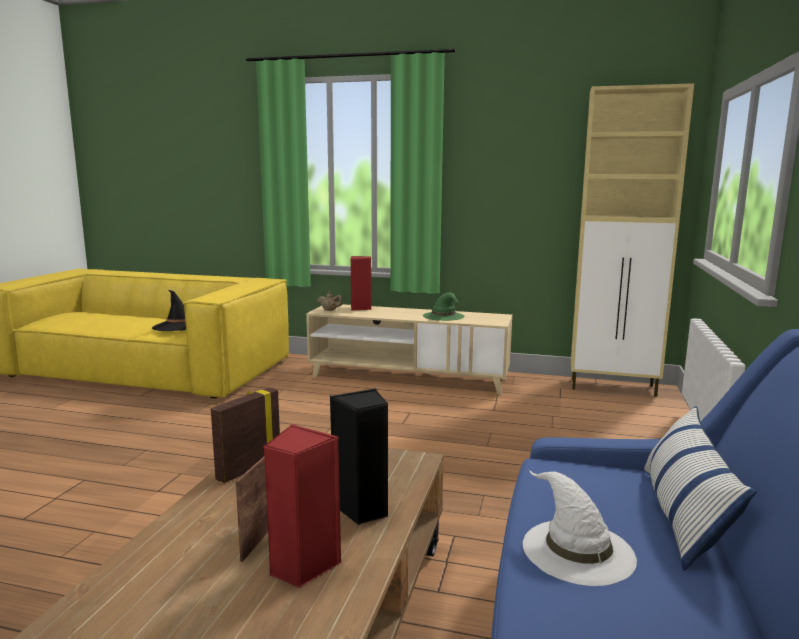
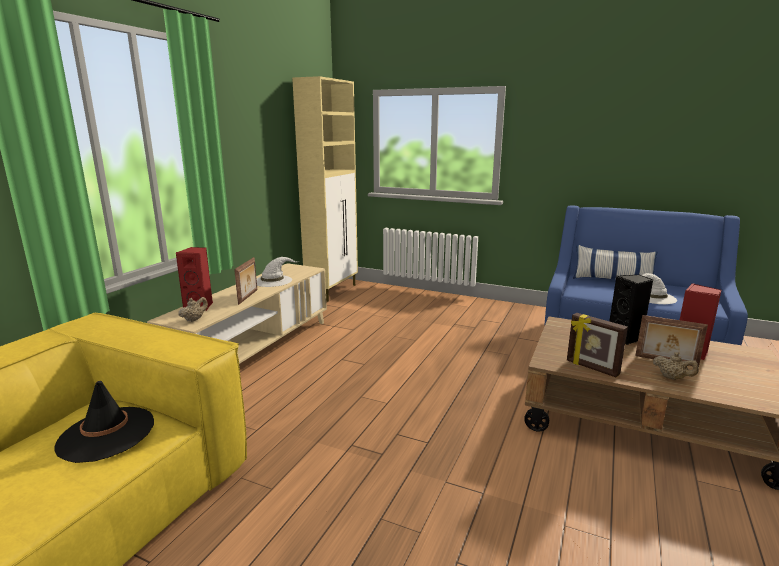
camera: 80 degrees left, 5 degrees up
green hat [423,292,465,321] -> white hat [257,257,300,287]
none -> picture frame [234,257,257,305]
none -> beige teapot [653,352,699,380]

